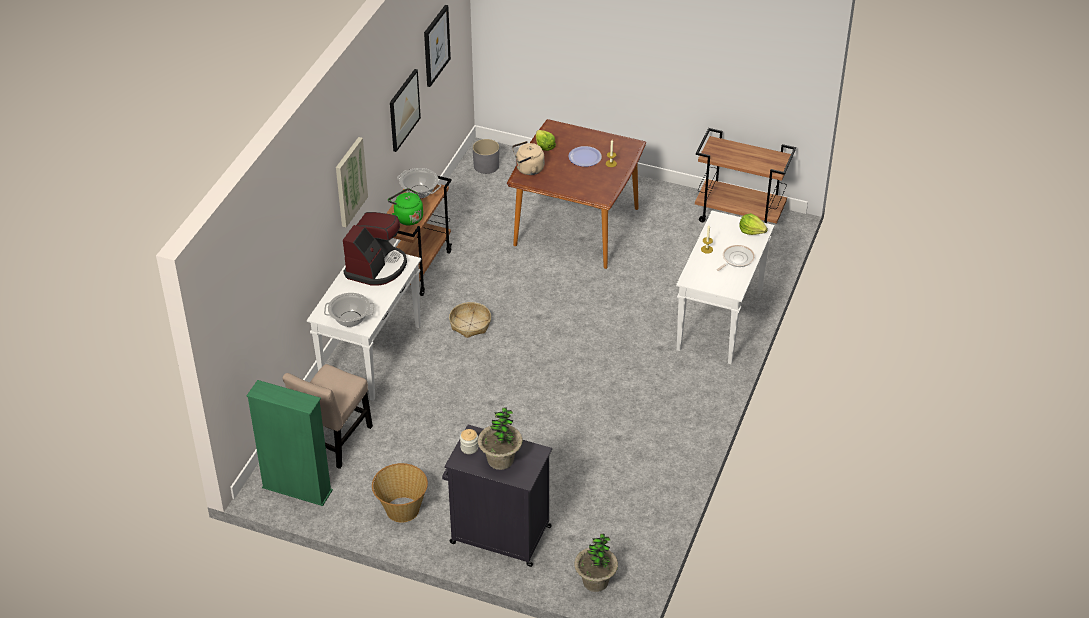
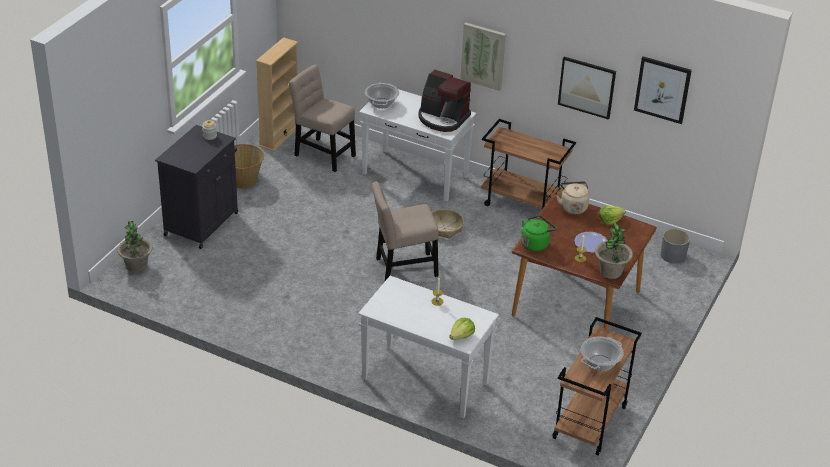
camera: 95 degrees right, 5 degrees down
green bookcase [247,380,333,506] -> beige bookcase [256,37,298,151]
green kettle [388,188,423,226] -> green kettle moved to [521,215,557,251]
cooking pot [397,168,441,198] -> cooking pot moved to [581,337,624,371]
potted plant [478,407,523,470] -> potted plant moved to [595,223,633,279]
frying pan [717,245,755,271] -> none
none -> beige chair [372,181,439,282]

